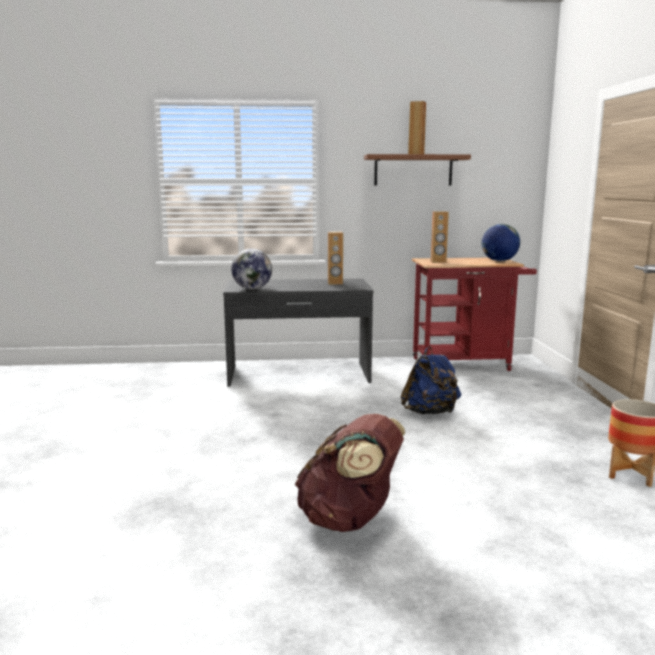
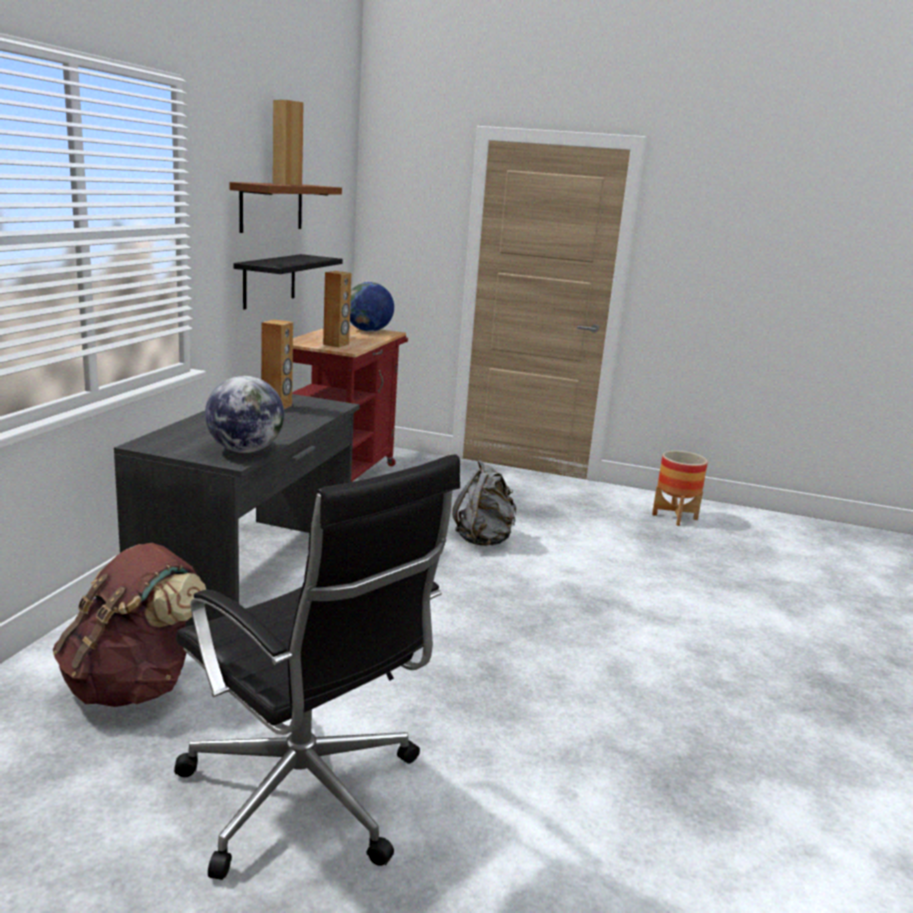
camera: 70 degrees left, 5 degrees up
brown backpack [295,414,405,532] -> brown backpack moved to [53,543,206,707]
blue backpack [401,346,461,415] -> grey backpack [452,460,516,546]
none -> black office chair [174,454,460,880]
none -> black shelf [234,254,343,310]

